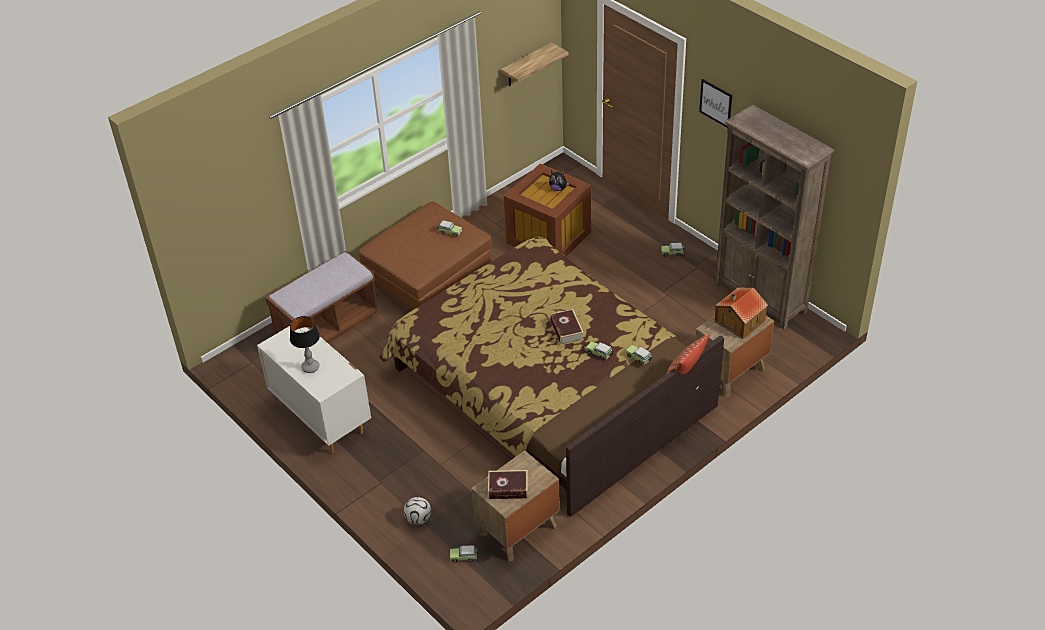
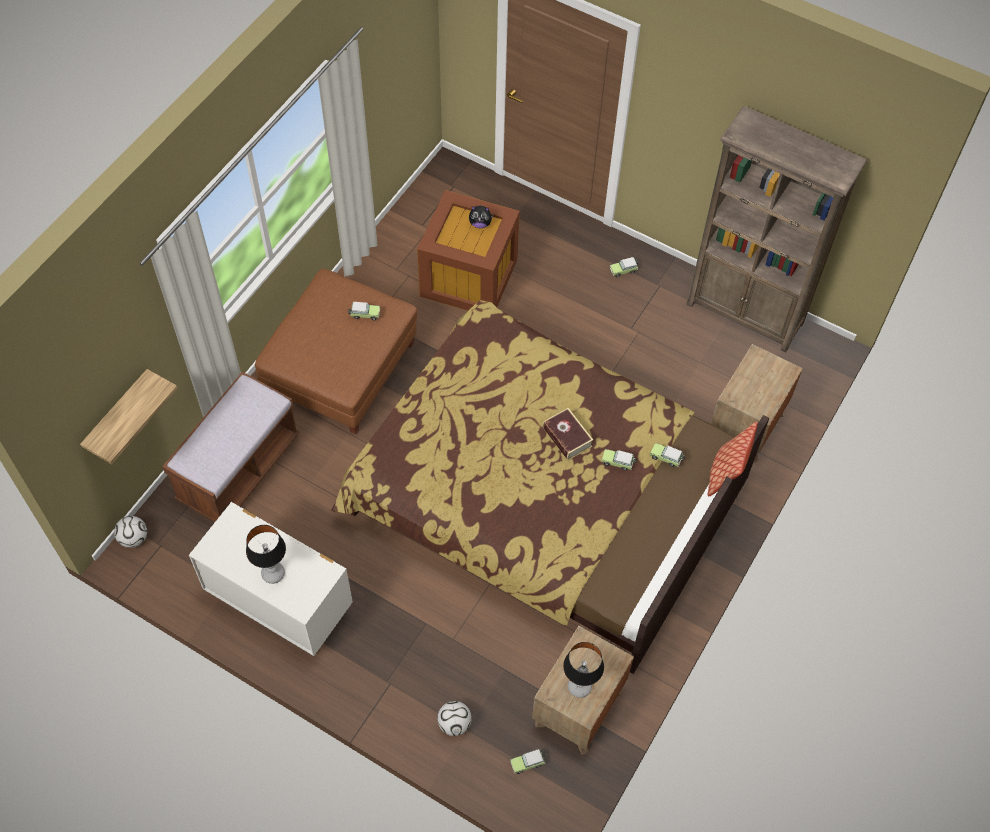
camera: 20 degrees left, 15 degrees up
book [488,470,528,499] -> table lamp [563,642,604,698]
shelf [501,42,569,86] -> shelf moved to [80,369,178,464]
picture [699,79,733,128] -> none
toy house [714,288,768,339] -> none
none -> football [114,516,147,548]

